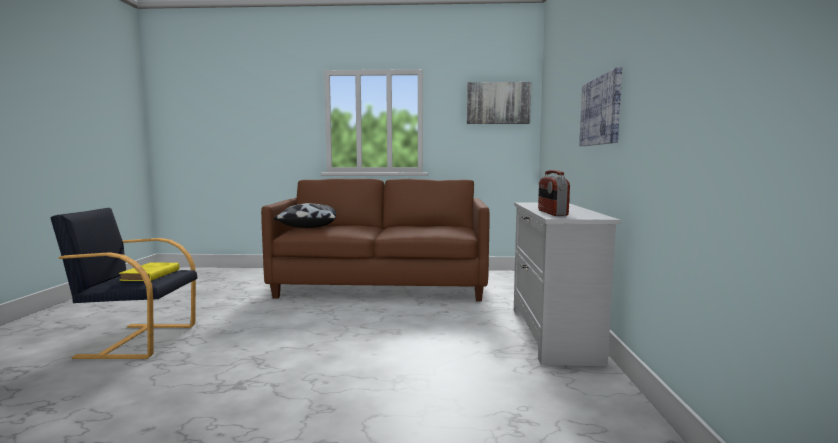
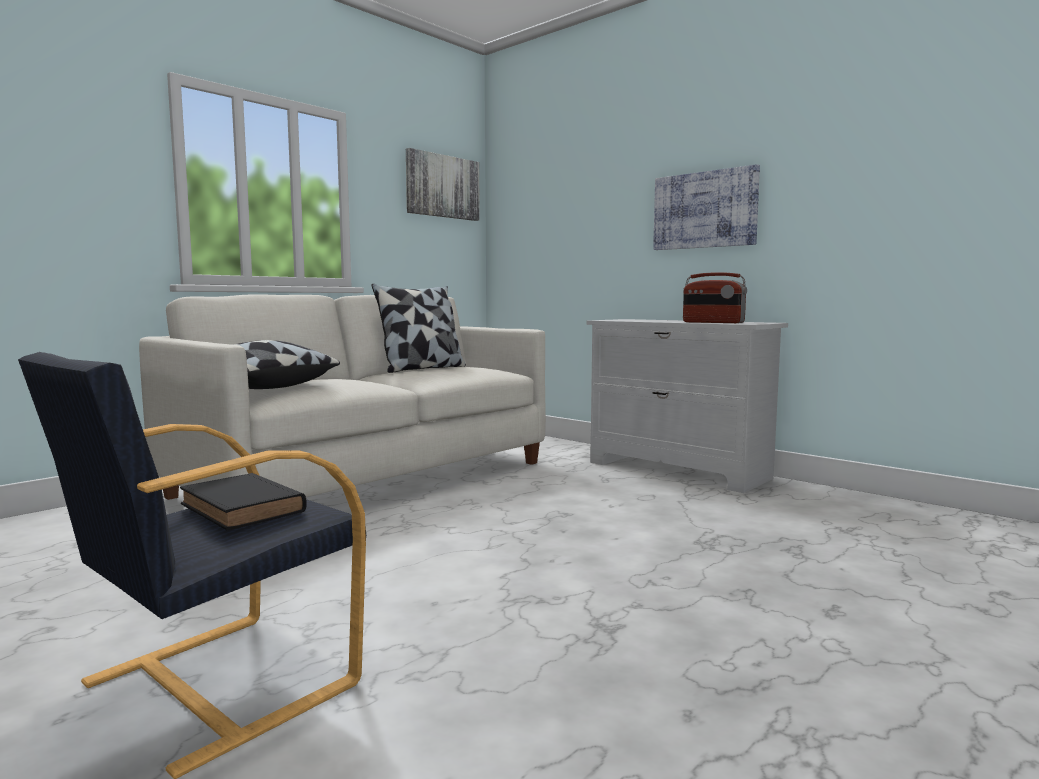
camera: 50 degrees left, 0 degrees up
yellow book [119,262,180,281] -> black book [180,473,307,530]
brown sofa [261,179,489,301] -> white sofa [139,294,546,500]
none -> pillow [371,284,466,373]

